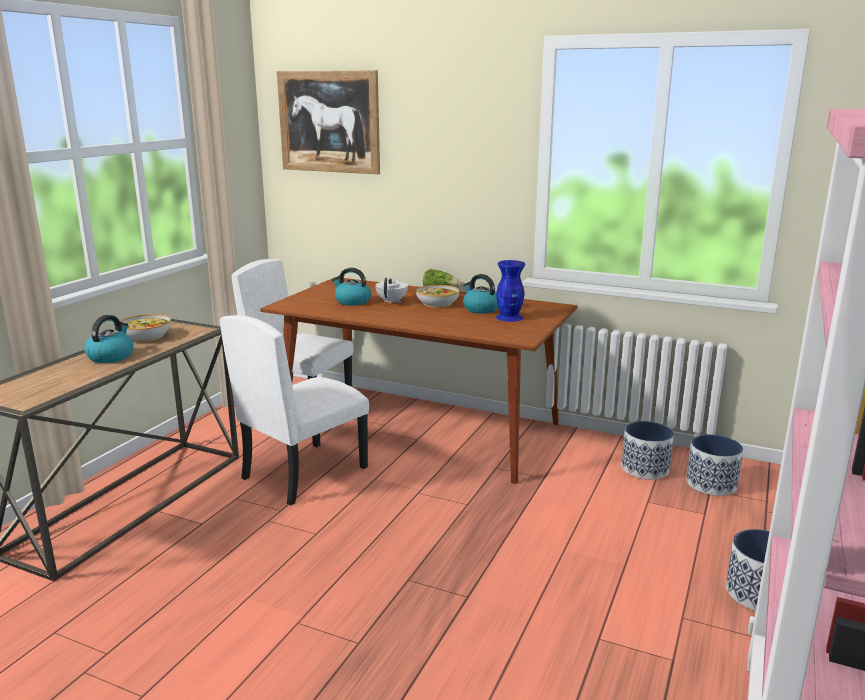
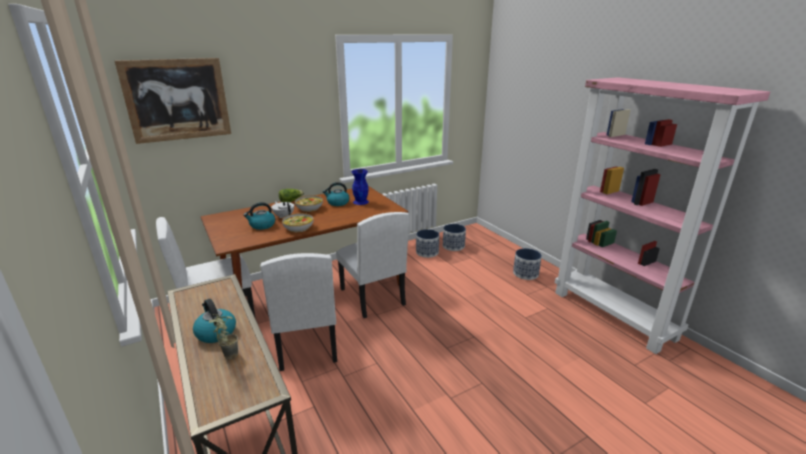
camera: 55 degrees left, 5 degrees up
bowl [120,314,171,342] -> bowl moved to [282,213,314,232]
none -> potted plant [209,314,238,359]
none -> white chair [336,212,409,318]

